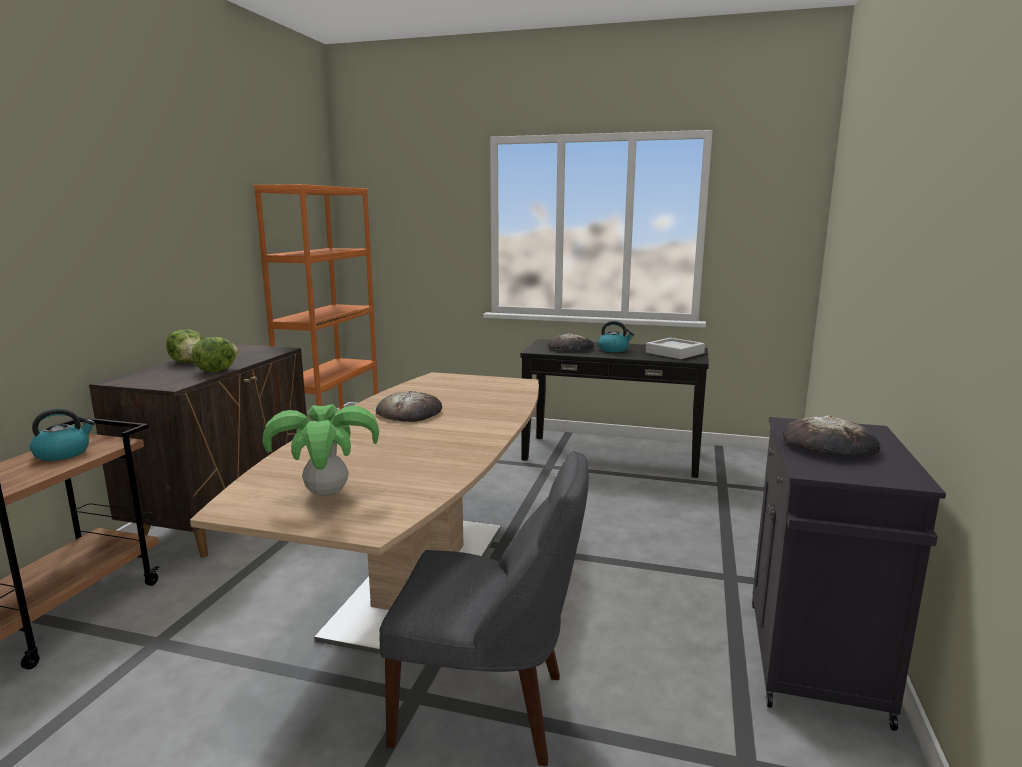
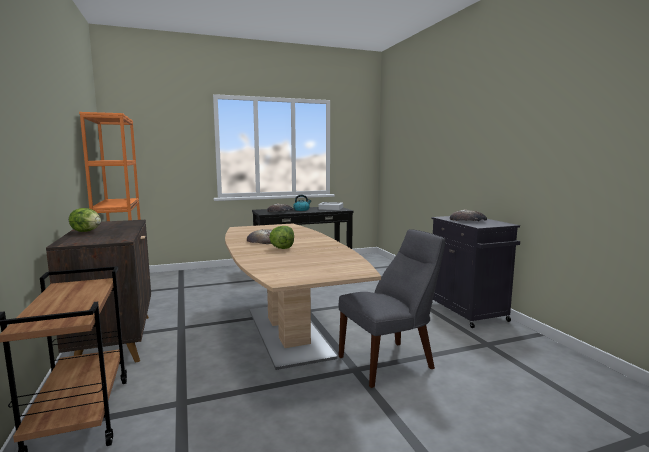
camera: 35 degrees left, 5 degrees down
kettle [29,408,95,461] -> none
lettuce [191,337,239,372] -> lettuce moved to [269,226,294,249]
potted plant [263,404,379,496] -> none

